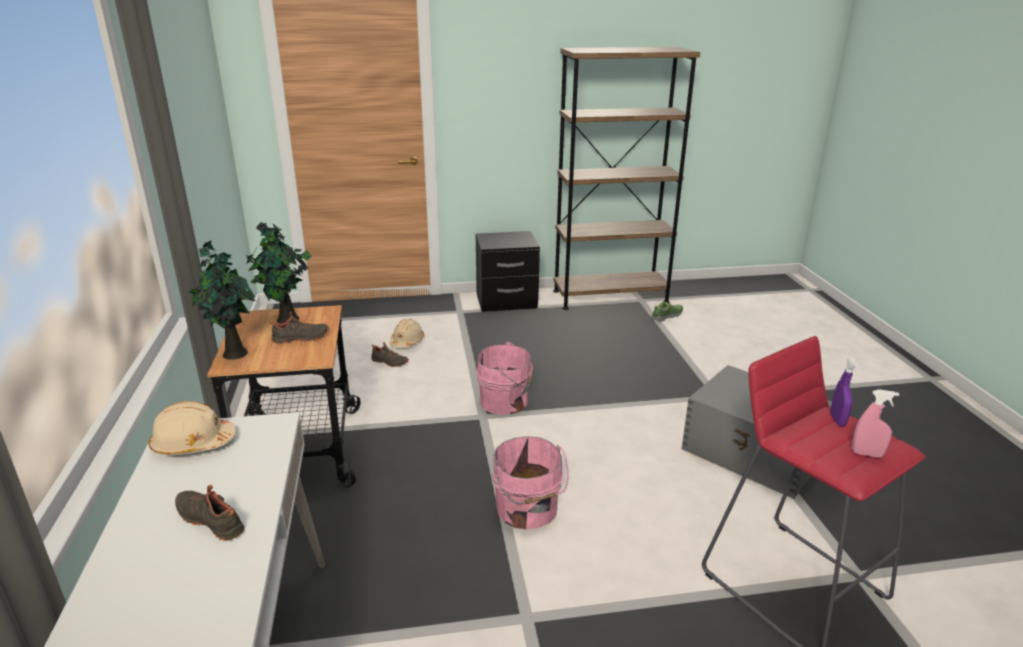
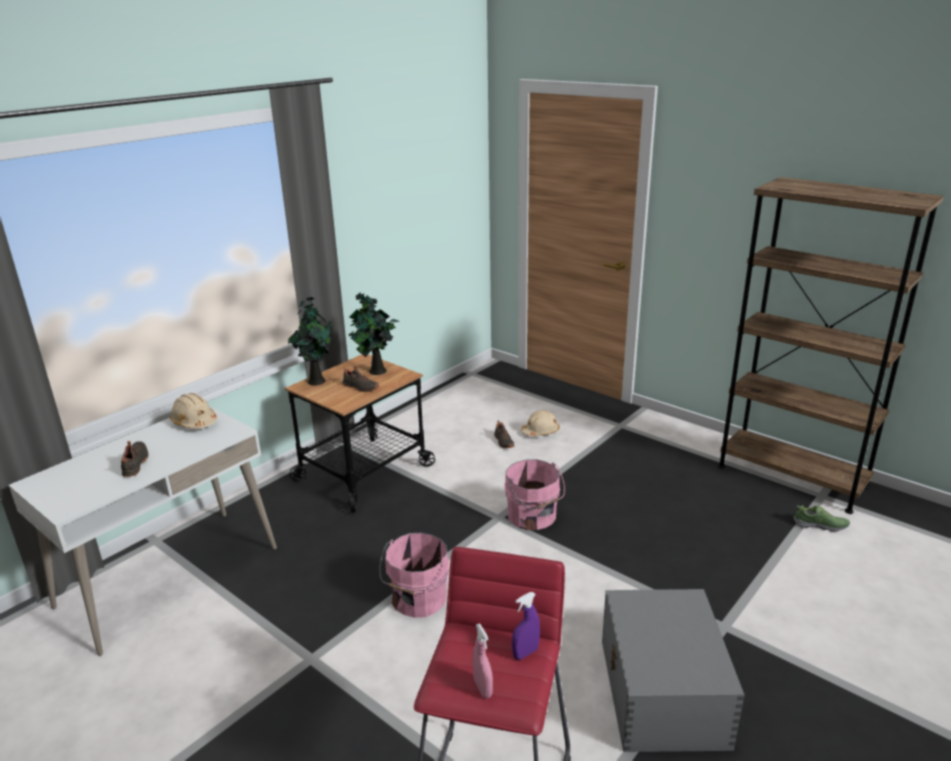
camera: 50 degrees right, 0 degrees up
black nightstand [476,231,540,312] -> none

